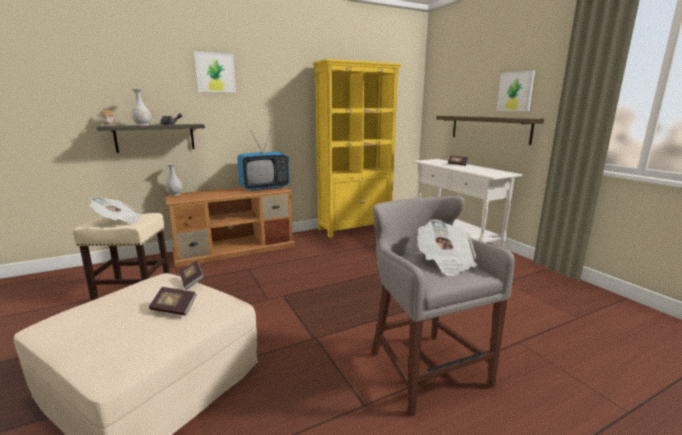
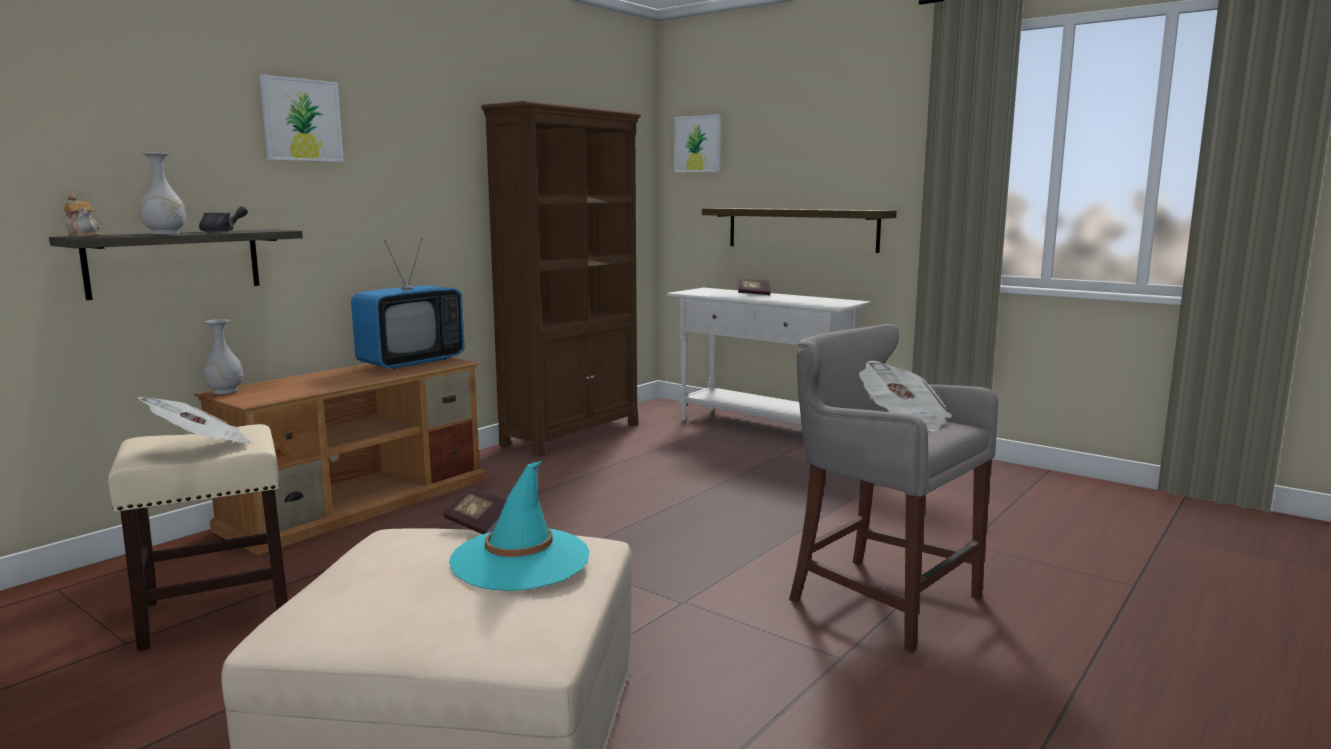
camera: 25 degrees left, 5 degrees down
book [149,287,196,316] -> turquoise hat [449,461,589,591]
yellow bookcase [313,59,402,238] -> brown bookcase [481,101,641,457]
picture [497,70,535,111] -> picture moved to [674,114,721,172]

